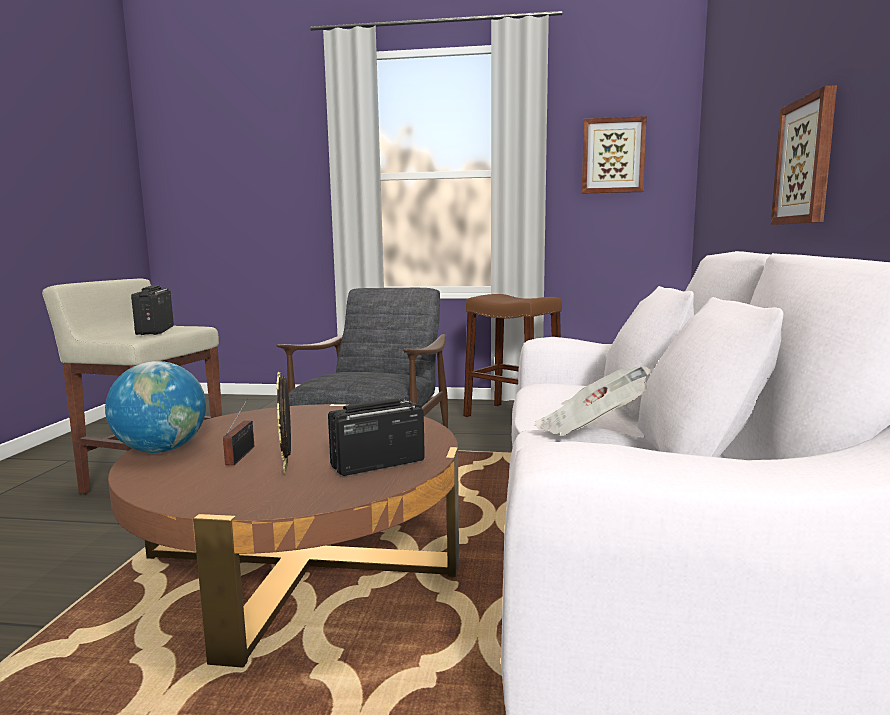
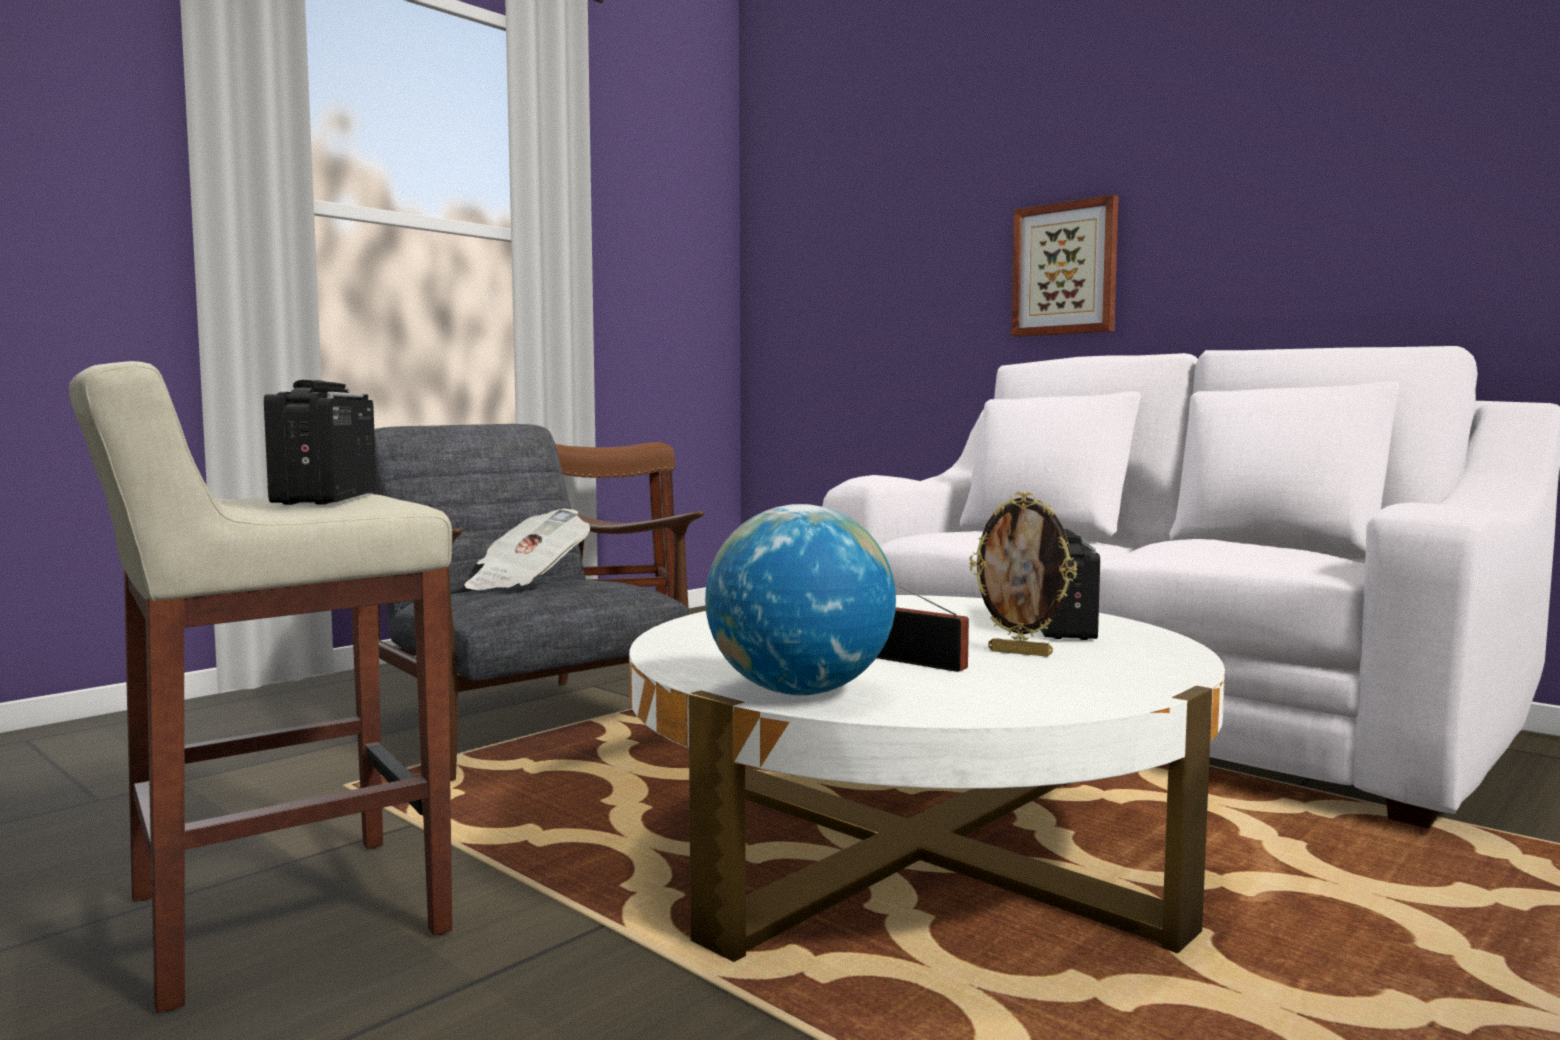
camera: 55 degrees left, 5 degrees down
brown coffee table [108,404,459,668] -> white coffee table [629,595,1225,962]
radio [131,285,174,335] -> radio turned 60 degrees clockwise [264,380,376,505]
newspaper [534,366,652,436] -> newspaper moved to [464,509,590,590]
picture [582,116,647,194] -> none

